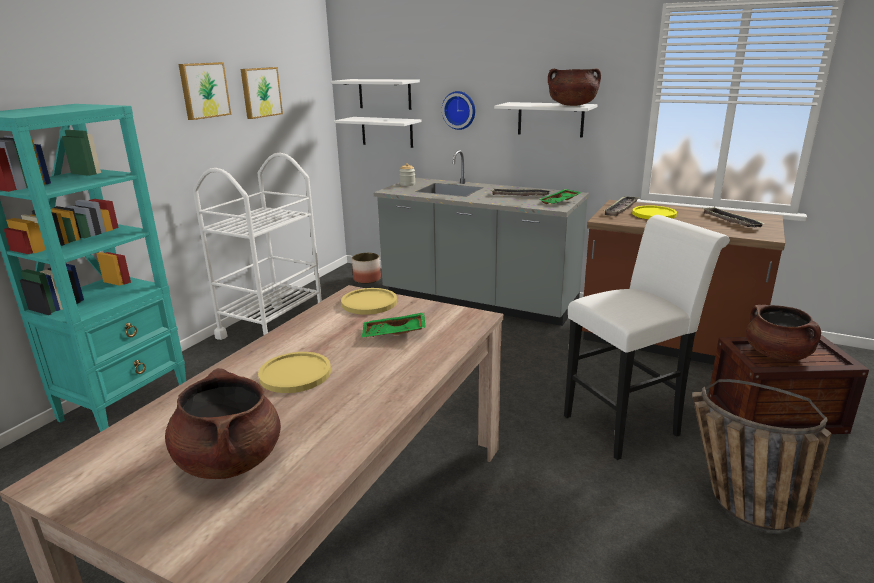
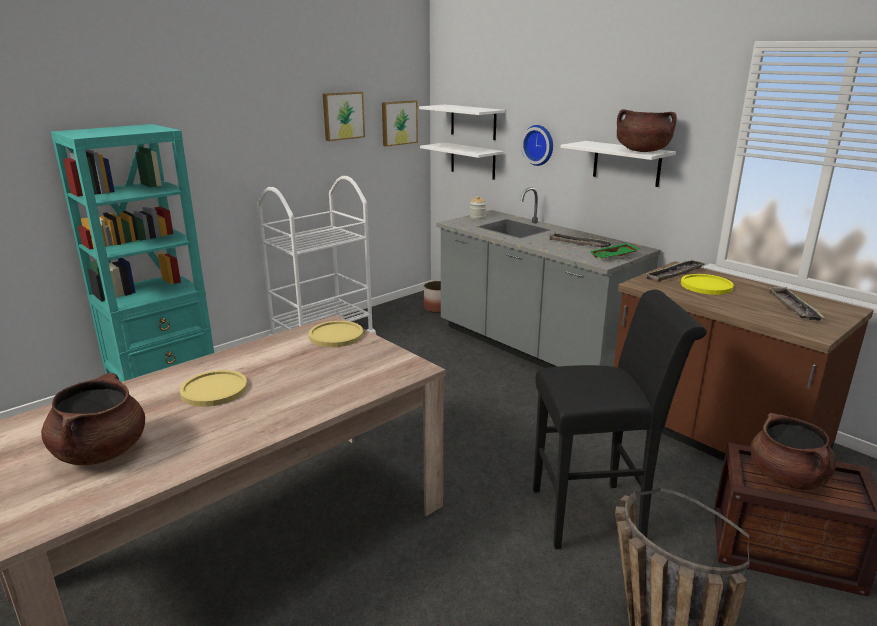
camera: 20 degrees right, 0 degrees up
picture [179,62,231,120] -> picture moved to [382,100,418,147]
green tray [362,312,426,337] -> none
white stool [564,215,730,460] -> black stool [533,290,707,549]

